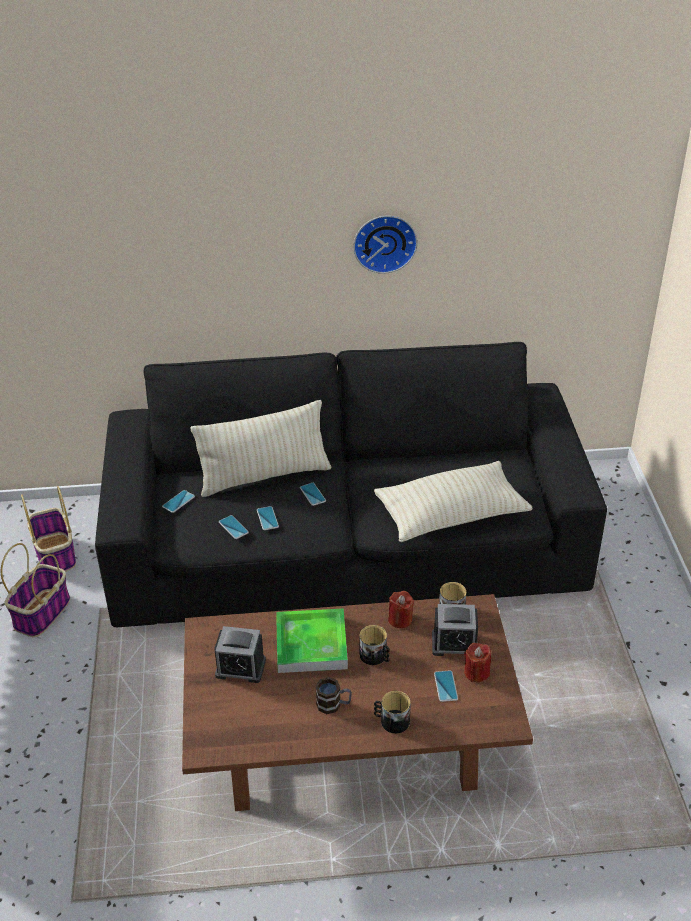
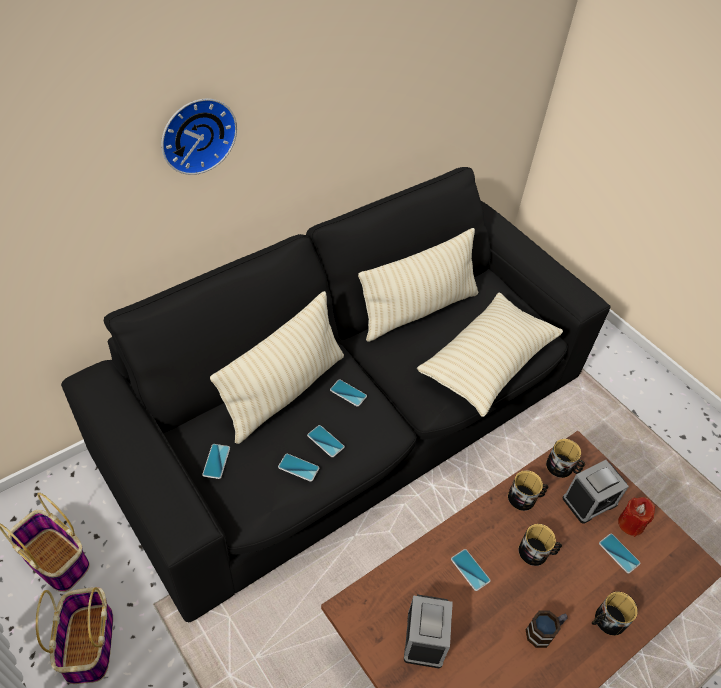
camera: 35 degrees left, 10 degrees up
alarm clock [214,626,266,683] -> alarm clock turned 60 degrees counterclockwise [404,594,453,668]
tray [276,608,348,673] -> phone [451,549,491,591]
wall clock [353,216,418,274] -> wall clock moved to [161,99,237,175]
red candle [388,591,414,628] -> mug [508,470,548,511]
none -> beige pillow [358,228,479,342]

